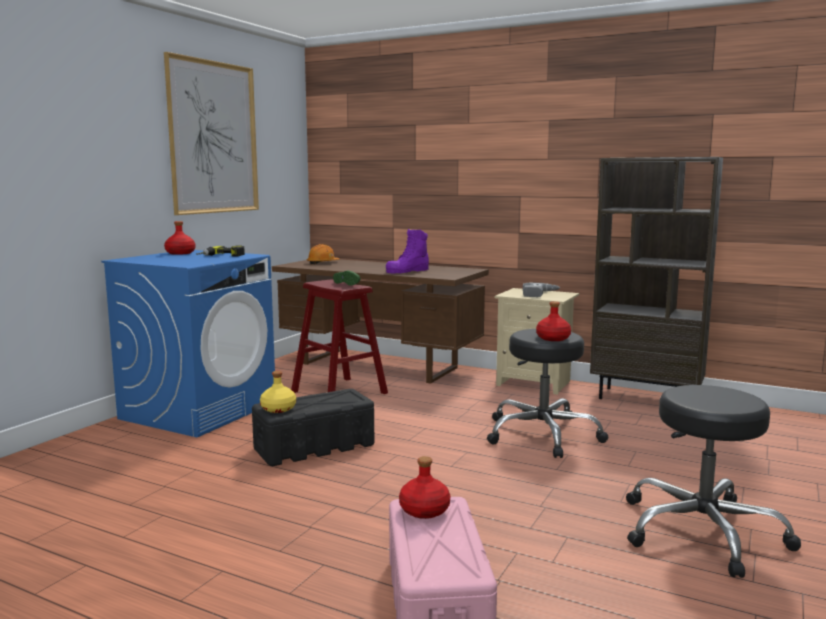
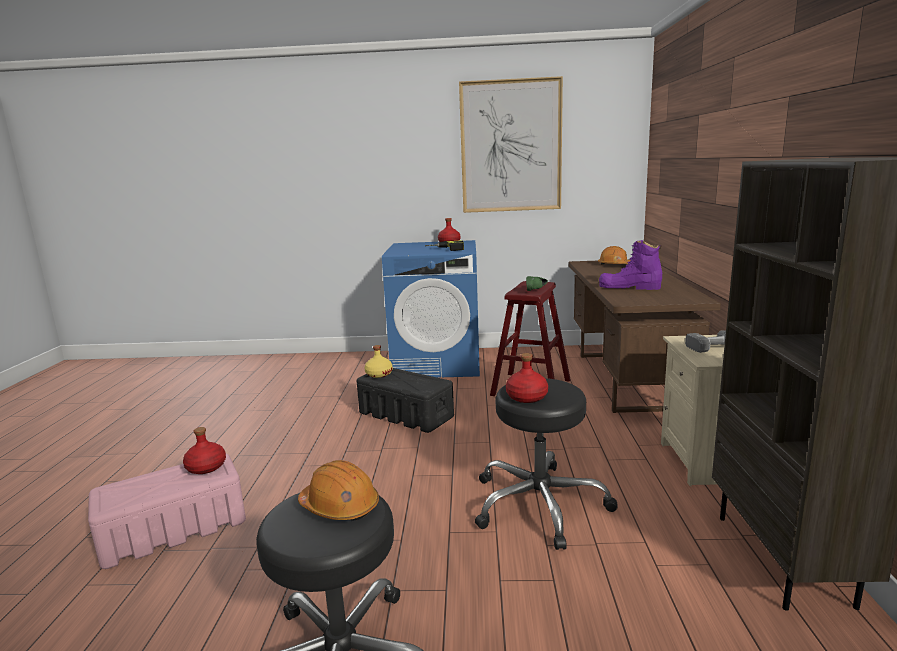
camera: 65 degrees right, 5 degrees up
none -> orange hard hat [298,460,379,521]

